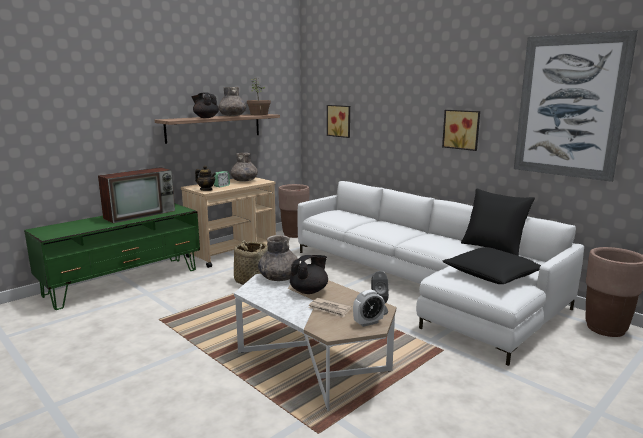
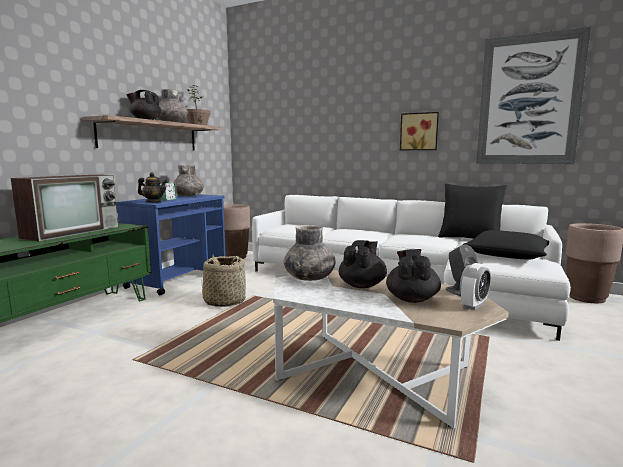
camera: 20 degrees left, 5 degrees down
beige cart [181,177,276,268] -> blue cart [116,194,226,296]
newspaper [308,298,351,318] -> black teapot [386,249,441,303]
picture [327,105,350,138] -> none

